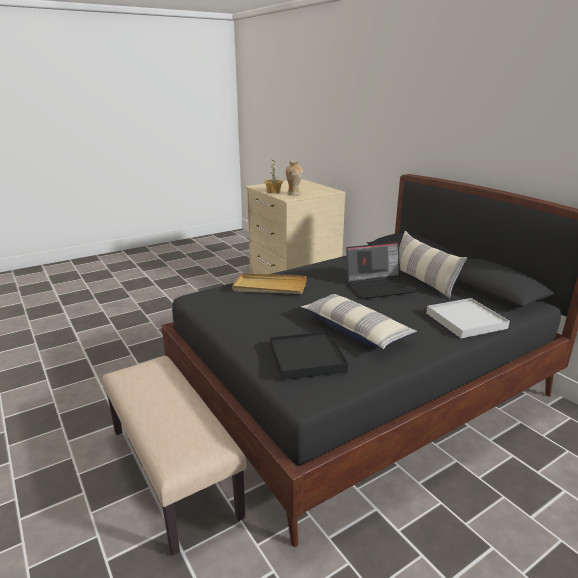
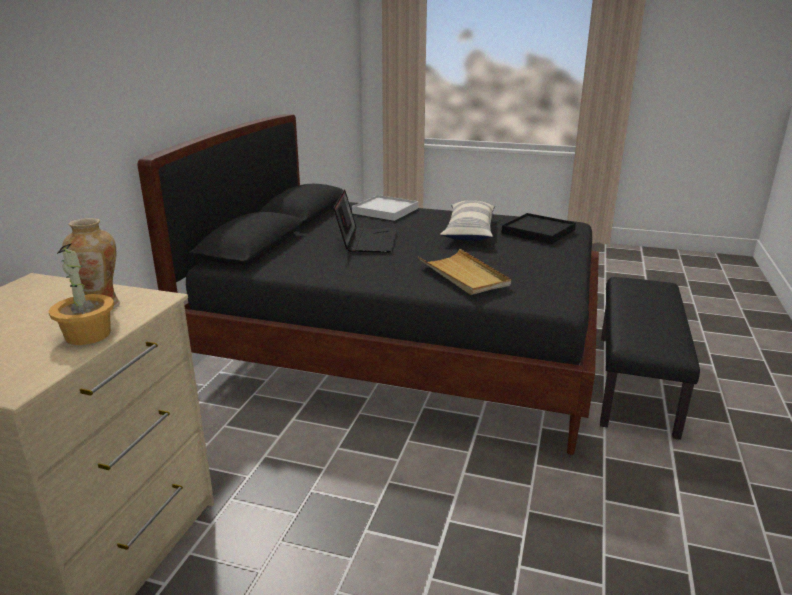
camera: 130 degrees left, 0 degrees up
beige bench [102,356,247,556] -> black bench [600,277,700,440]
laptop [346,242,417,299] -> laptop turned 60 degrees clockwise [333,189,397,253]
pillow [399,231,467,299] -> none

